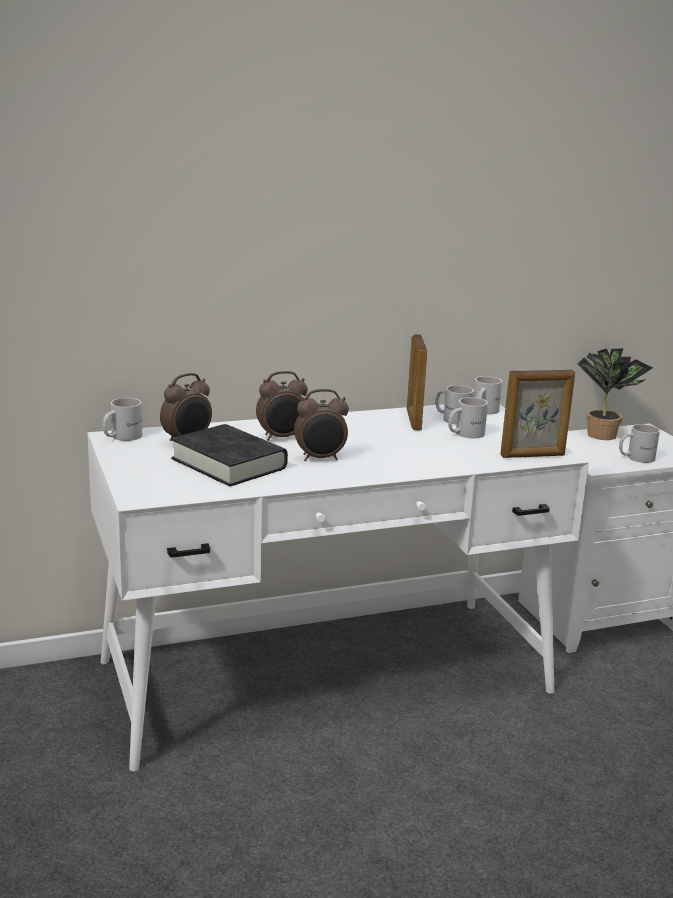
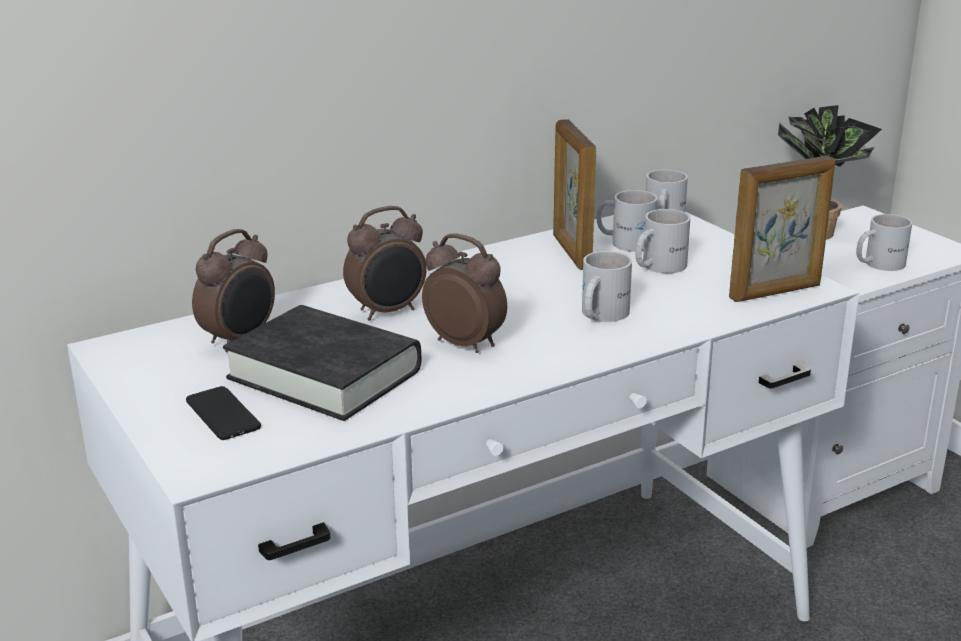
camera: 10 degrees left, 5 degrees up
white mug [103,398,142,441] -> white mug moved to [582,251,632,322]
alarm clock [294,389,349,461] -> alarm clock turned 120 degrees counterclockwise [422,233,507,353]
none -> phone [186,386,261,440]

